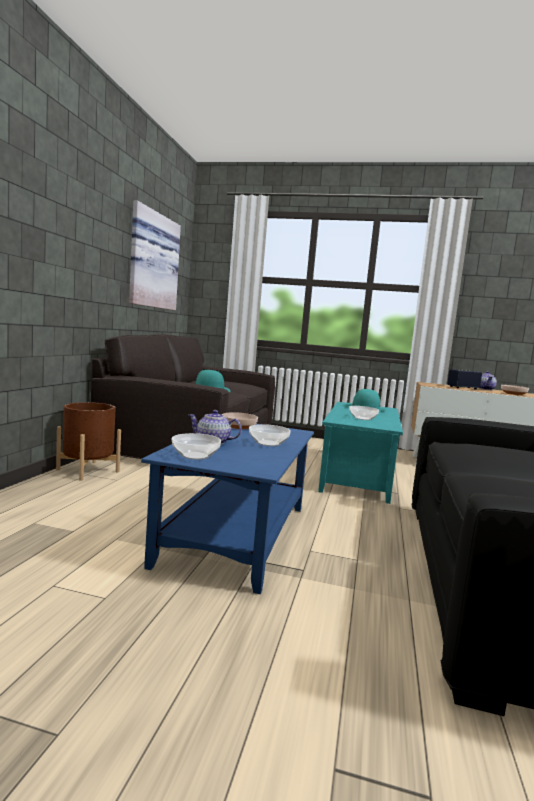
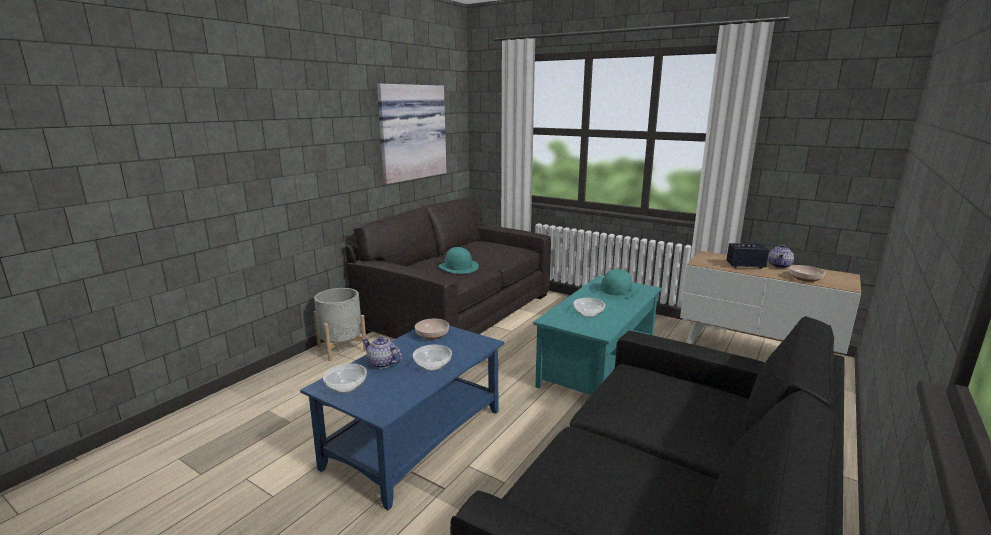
camera: 20 degrees right, 10 degrees up
brown planter [56,402,121,481] -> grey planter [314,288,366,361]

